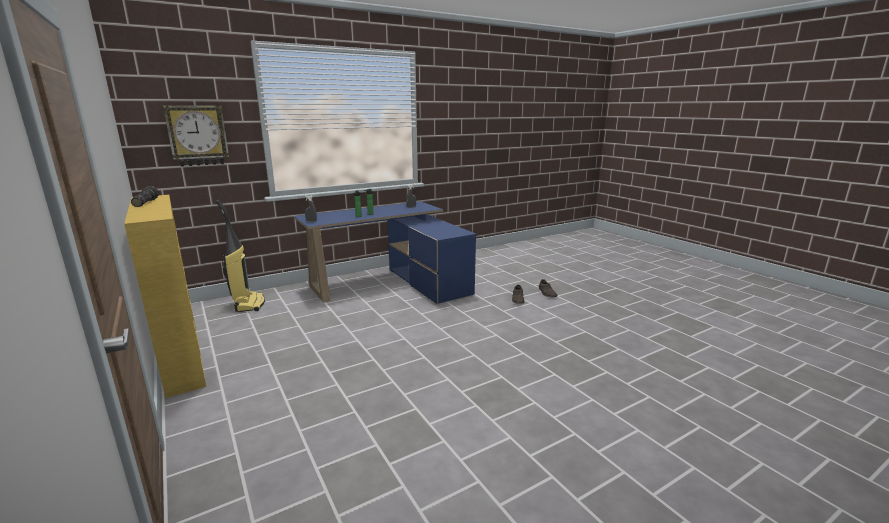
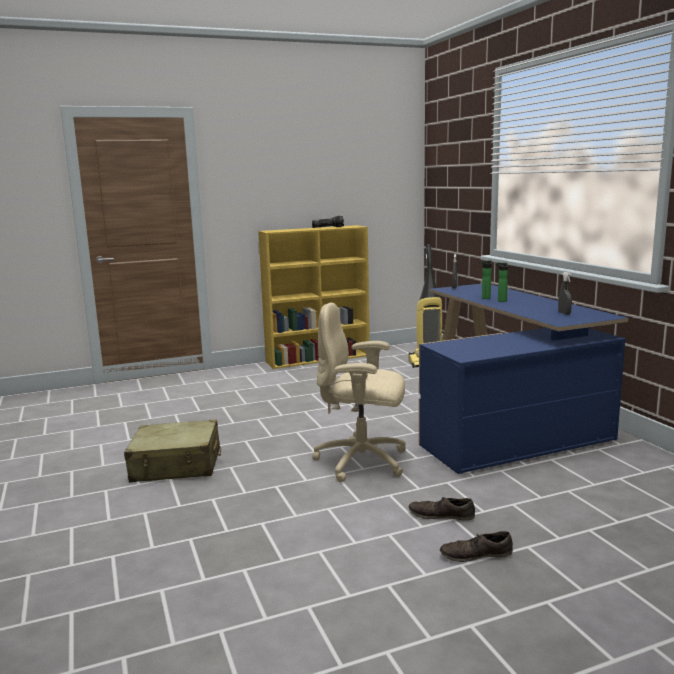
camera: 100 degrees right, 5 degrees down
wall clock [163,105,229,167] -> none
none -> beige suitcase [124,420,221,482]
none -> beige office chair [312,303,406,482]

